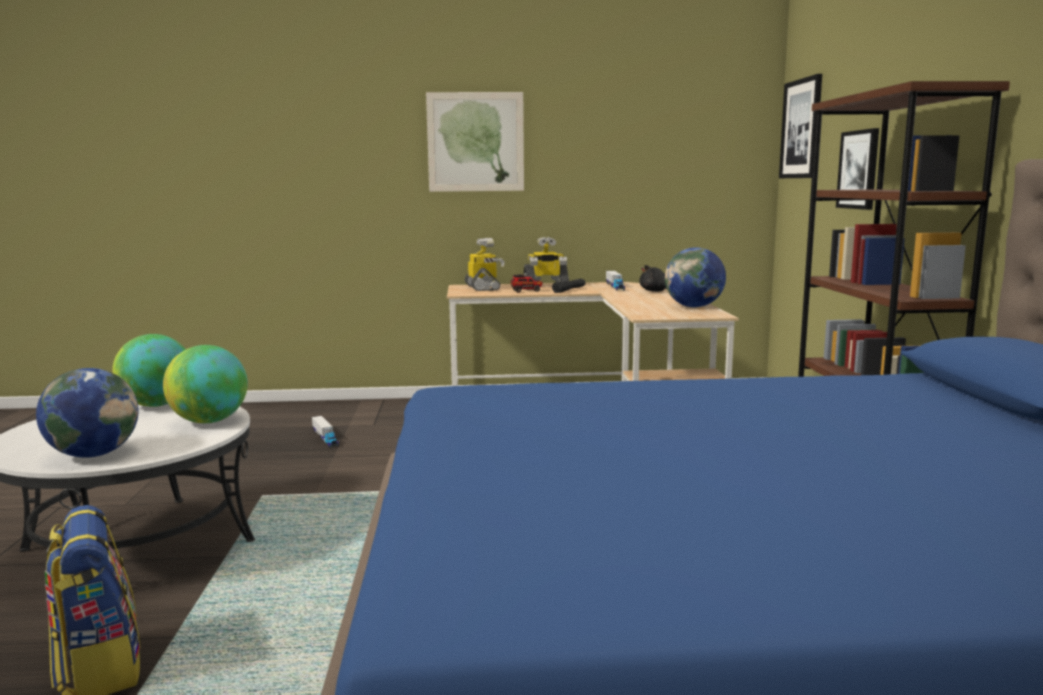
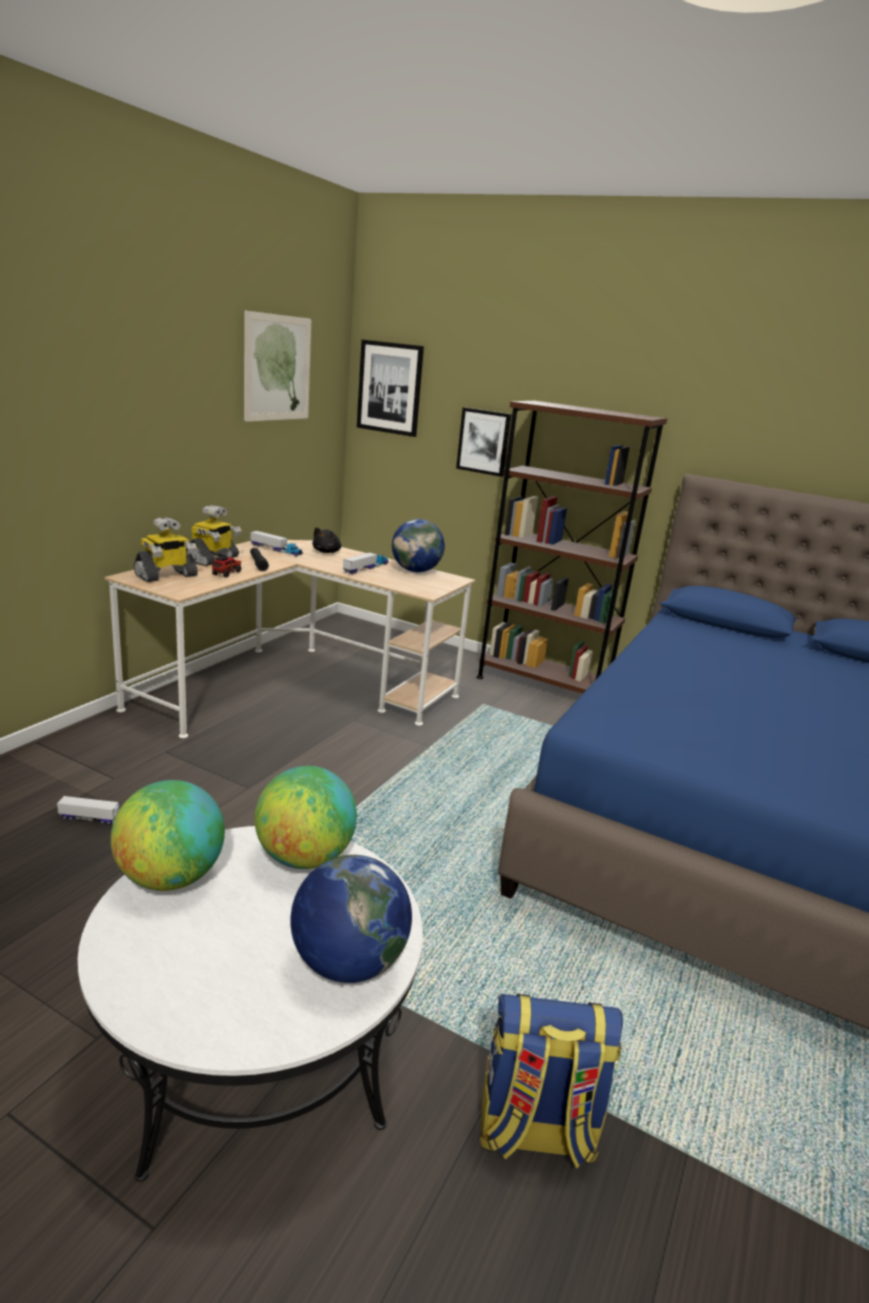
camera: 60 degrees left, 10 degrees up
picture [426,92,524,192] -> picture moved to [244,311,311,422]
toy robot [465,238,505,291] -> toy robot turned 120 degrees clockwise [134,517,198,582]
none -> toy truck [343,552,389,574]

